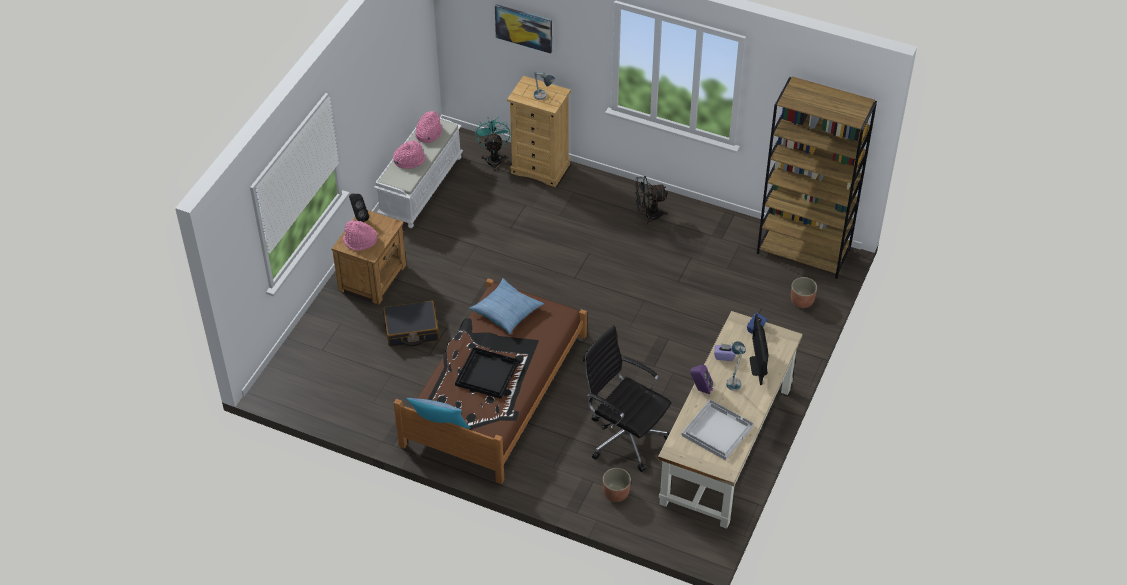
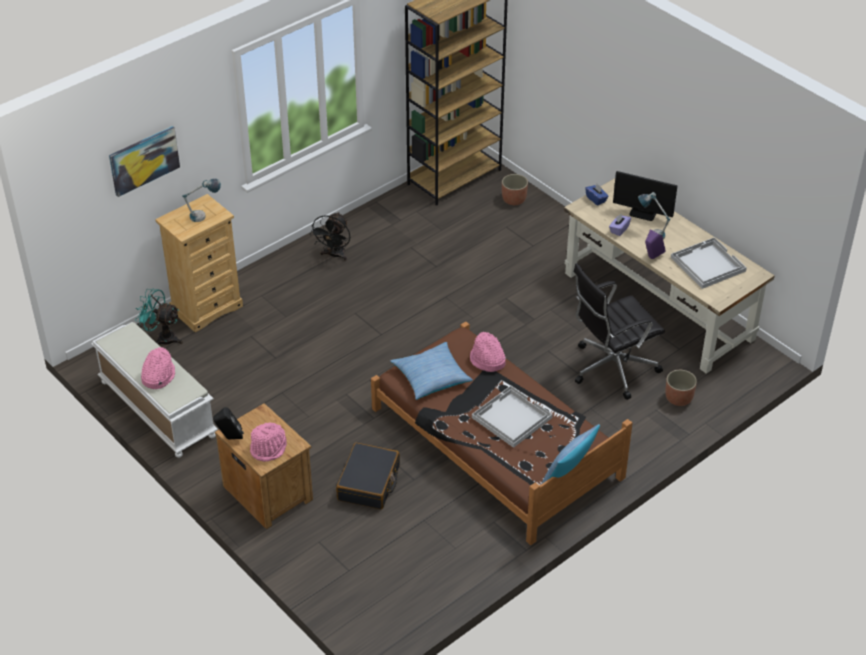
camera: 65 degrees left, 5 degrees down
pink hat [415,111,442,143] -> pink hat moved to [470,332,506,372]
black tray [455,347,519,399] -> white tray [472,386,553,448]

